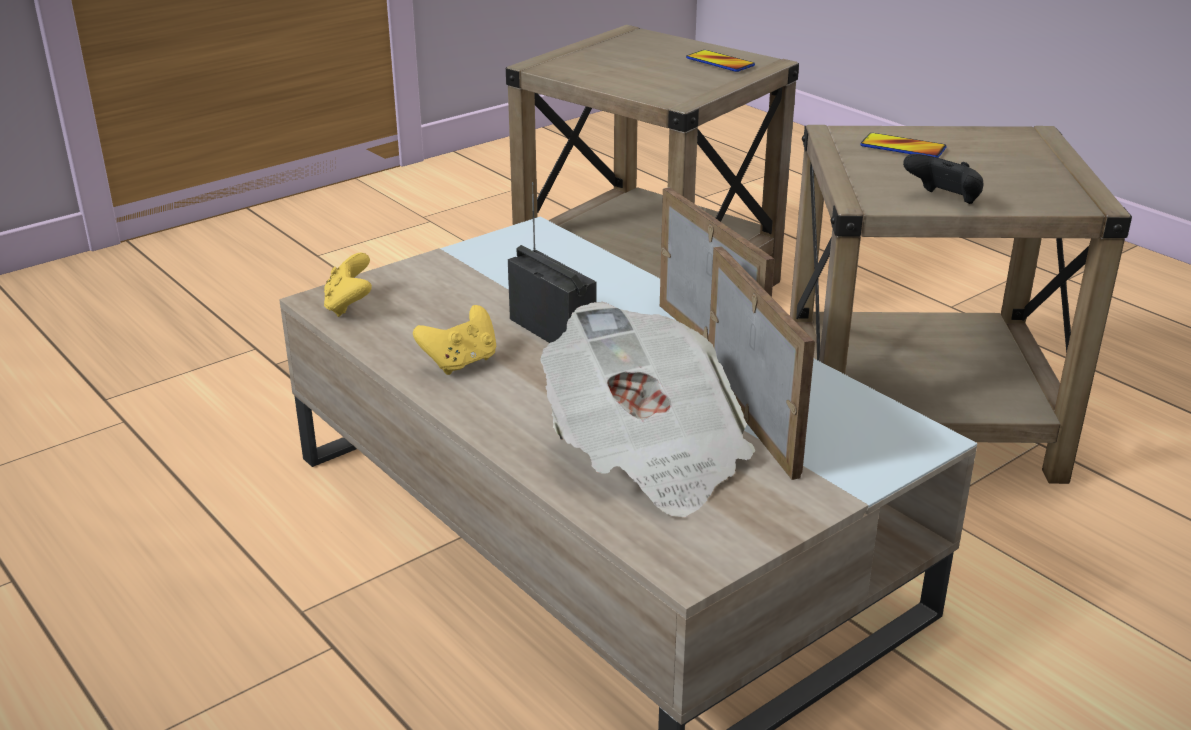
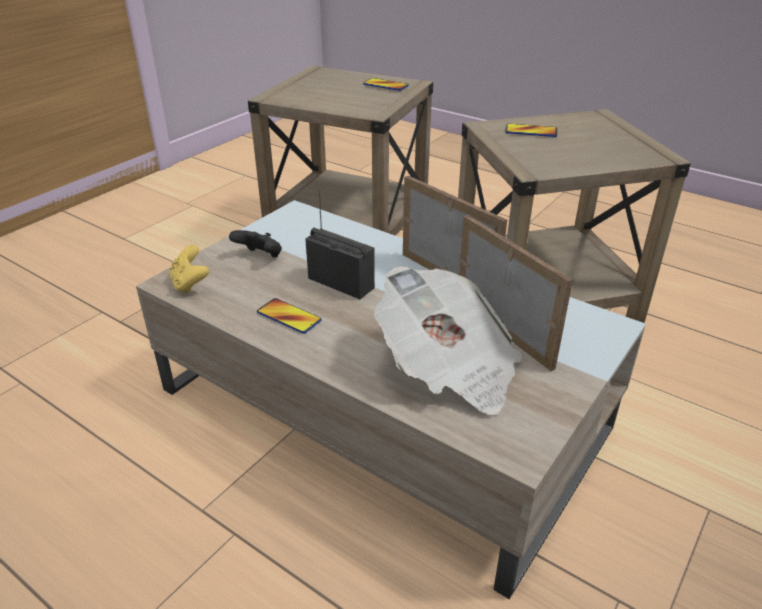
camera: 15 degrees left, 5 degrees up
yellow game controller [413,305,496,375] -> phone [257,298,322,334]
black game controller [903,154,983,204] -> black game controller moved to [229,230,282,257]

